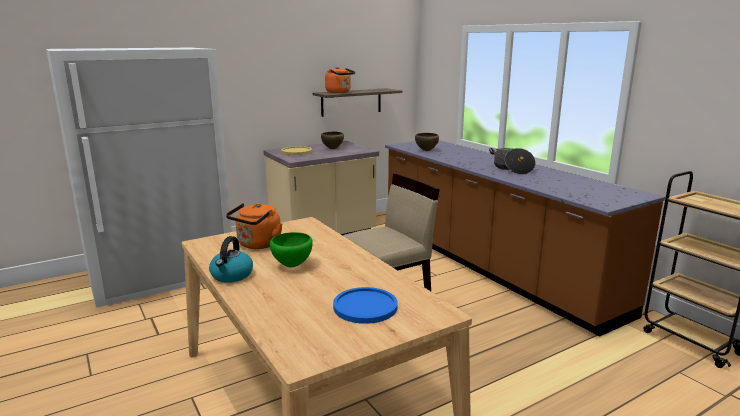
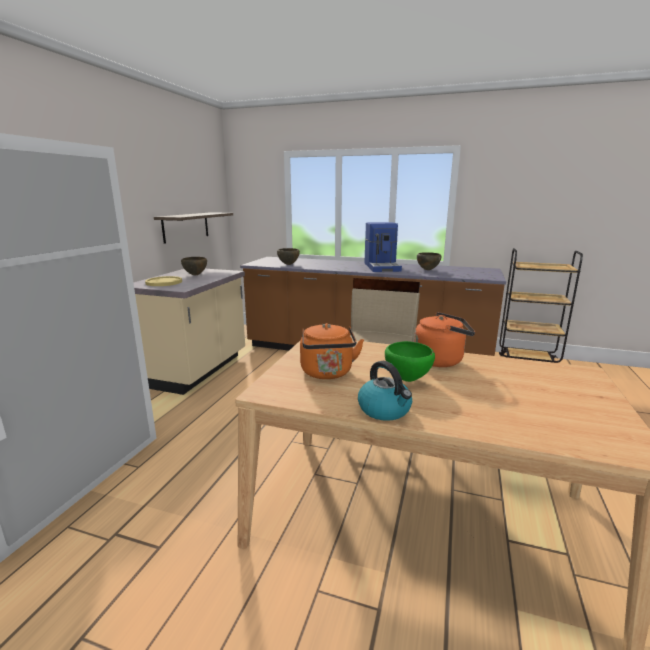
camera: 40 degrees left, 0 degrees up
orange kettle [325,67,355,93] -> orange kettle moved to [414,312,475,367]
blue plate [333,287,398,324] -> none
cooking pot [489,148,536,175] -> coffee machine [364,222,402,272]
none -> brown bowl [417,252,441,270]

